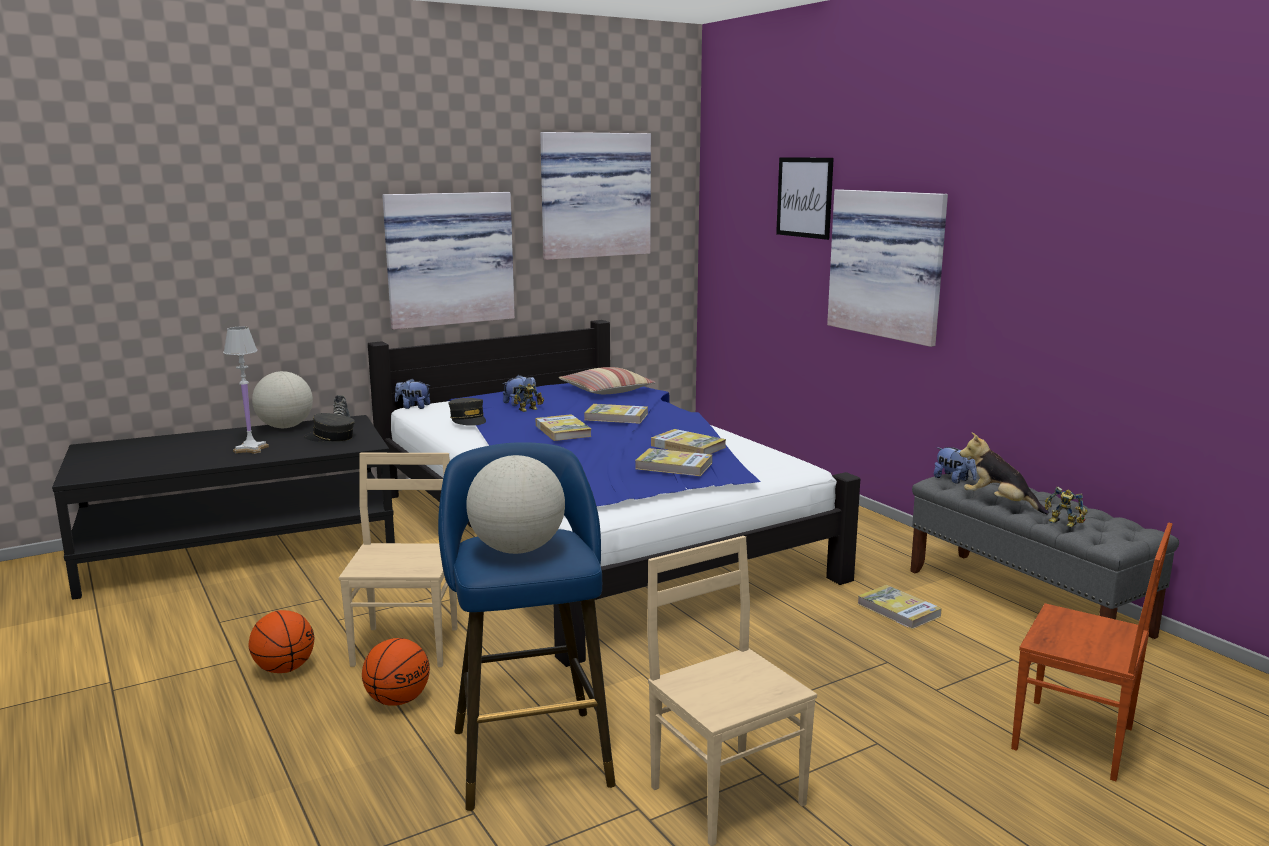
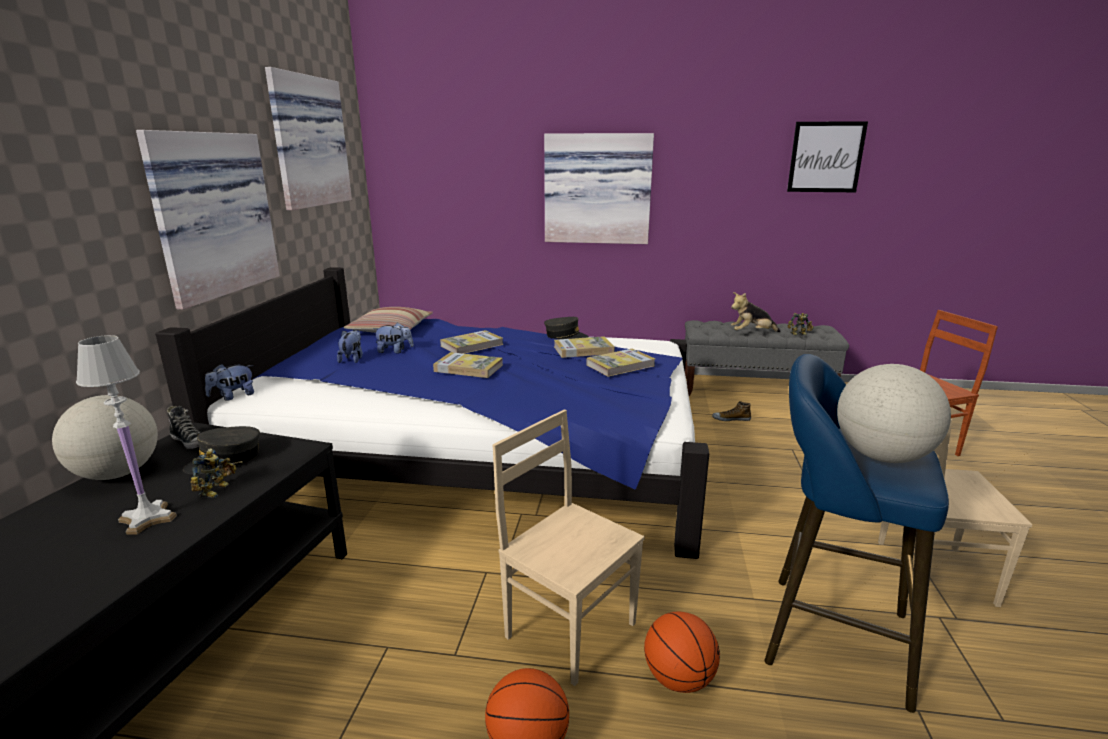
camera: 50 degrees left, 5 degrees up
grey cap [449,398,486,426] -> grey cap moved to [544,317,589,339]
toy robot [514,384,544,412] -> toy robot moved to [190,448,236,498]
picture [776,157,834,240] -> picture moved to [787,121,868,192]
book [858,585,942,629] -> shoe [712,401,751,421]
plush toy [934,447,977,484] -> plush toy moved to [373,322,414,353]

